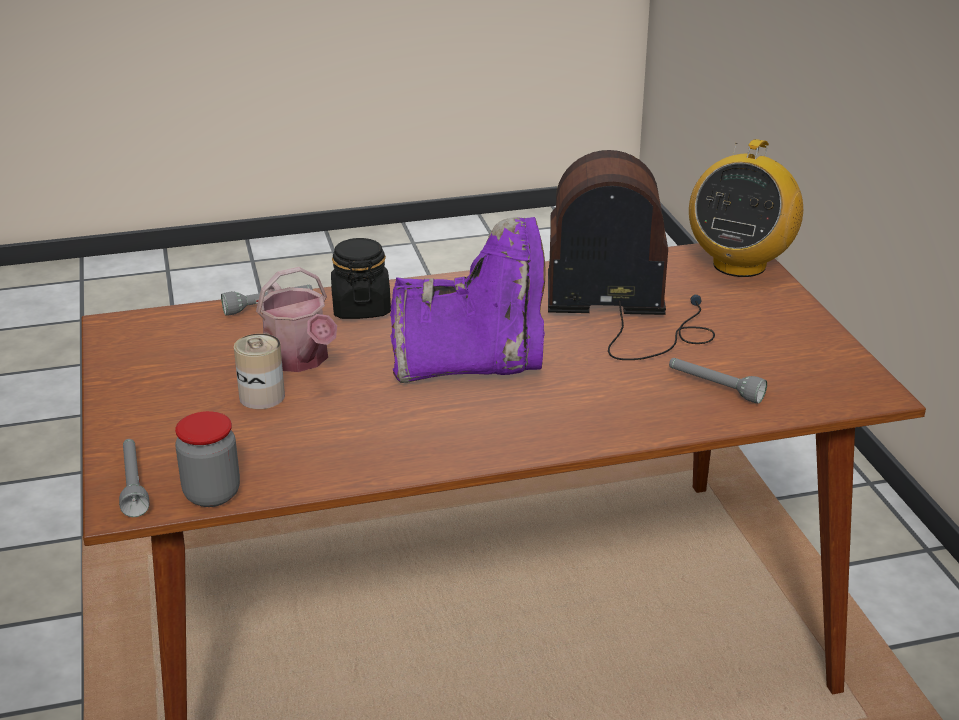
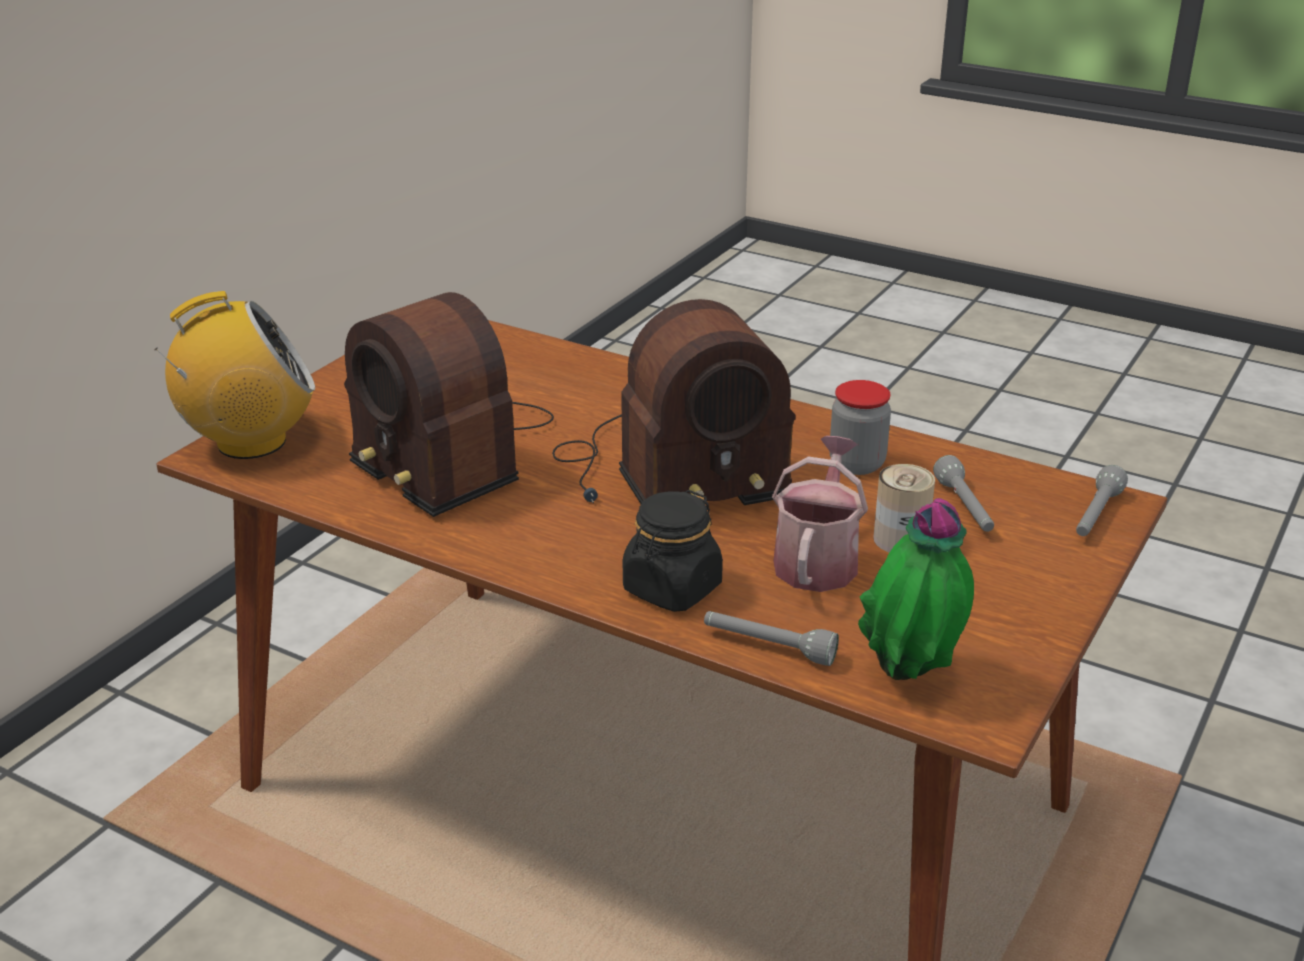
camera: 135 degrees left, 0 degrees up
jar [175,411,240,507] -> jar moved to [830,380,891,475]
purple boot [390,217,546,383] -> radio [552,299,796,505]
grey flashlight [669,358,767,404] -> grey flashlight moved to [933,455,994,532]
none -> potted plant [858,498,974,680]

